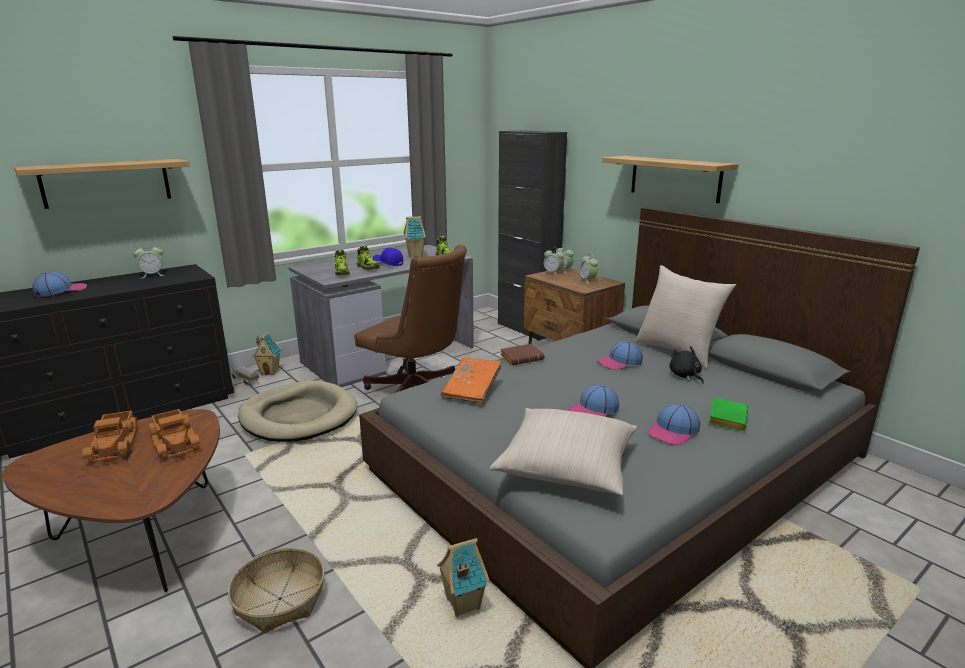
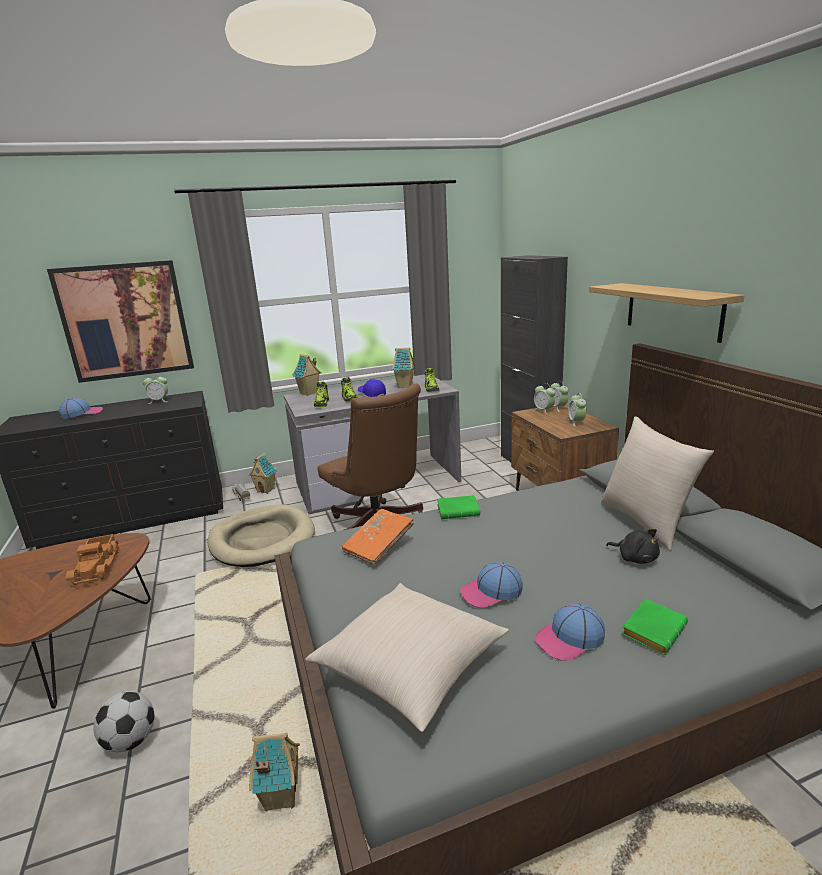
camera: 20 degrees right, 0 degrees up
shelf [14,159,190,209] -> picture [47,260,194,383]
toy truck [82,410,139,463] -> none
basket [228,548,325,633] -> football [94,691,155,752]
brown book [500,344,544,365] -> green book [437,495,480,519]
cap [597,342,643,370] -> none
black plush toy [669,346,704,384] -> black plush toy turned 135 degrees clockwise [606,529,660,564]
none -> toy house [292,354,321,396]

